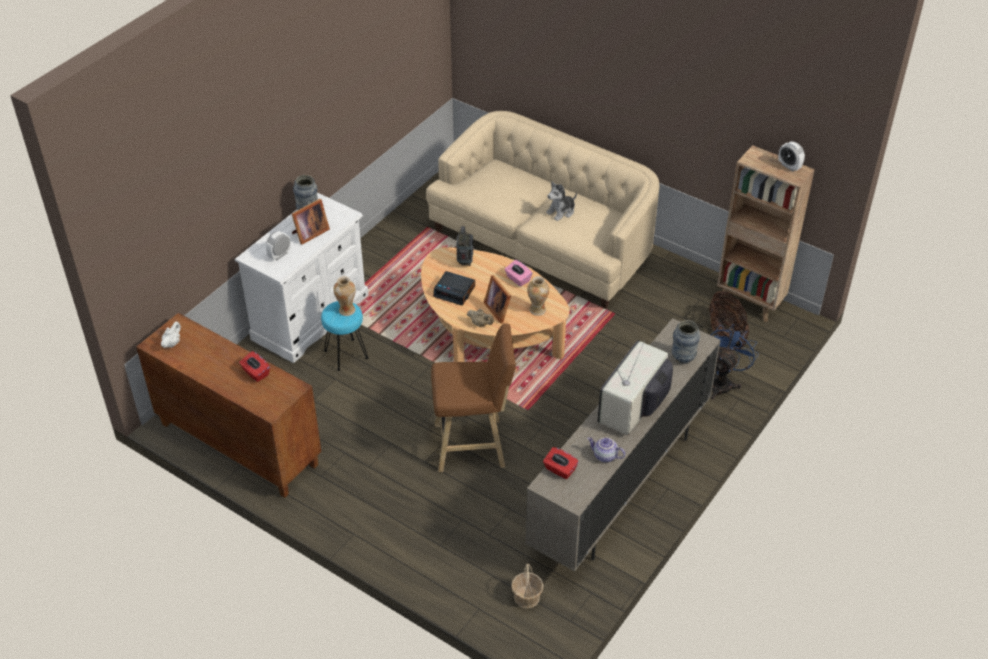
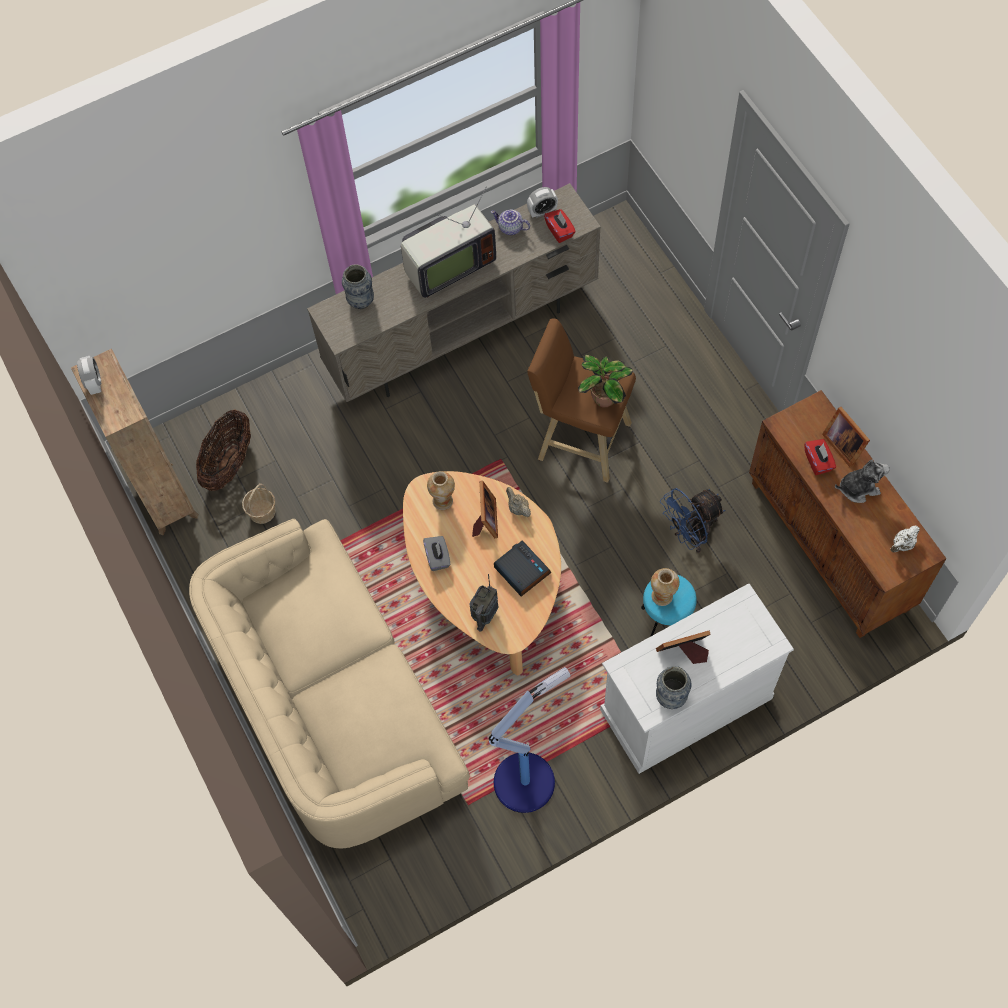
camera: 150 degrees left, 20 degrees up
alarm clock [266,231,290,260] -> alarm clock moved to [527,187,558,218]
pink tissue box [504,260,532,287] -> grey tissue box [423,536,451,571]
basket [511,564,543,608] -> basket moved to [242,483,276,524]
plush toy [546,182,577,221] -> plush toy moved to [835,459,890,503]
teapot [587,437,625,462] -> teapot turned 150 degrees clockwise [491,210,530,235]
blue fan [711,324,759,400] -> blue fan moved to [660,488,725,553]
none -> floor lamp [489,667,571,813]
none -> potted plant [578,355,633,407]
none -> picture frame [822,407,870,467]

